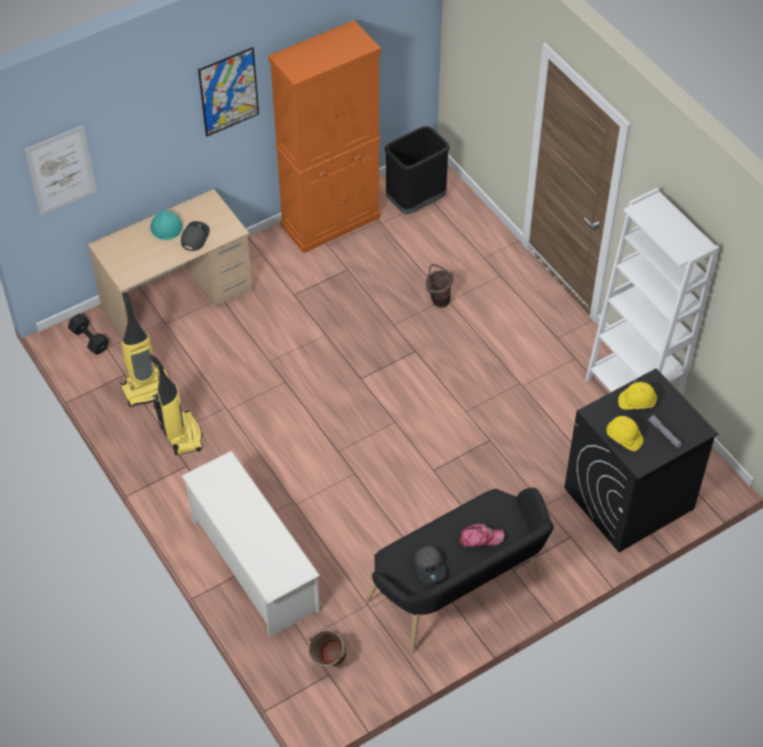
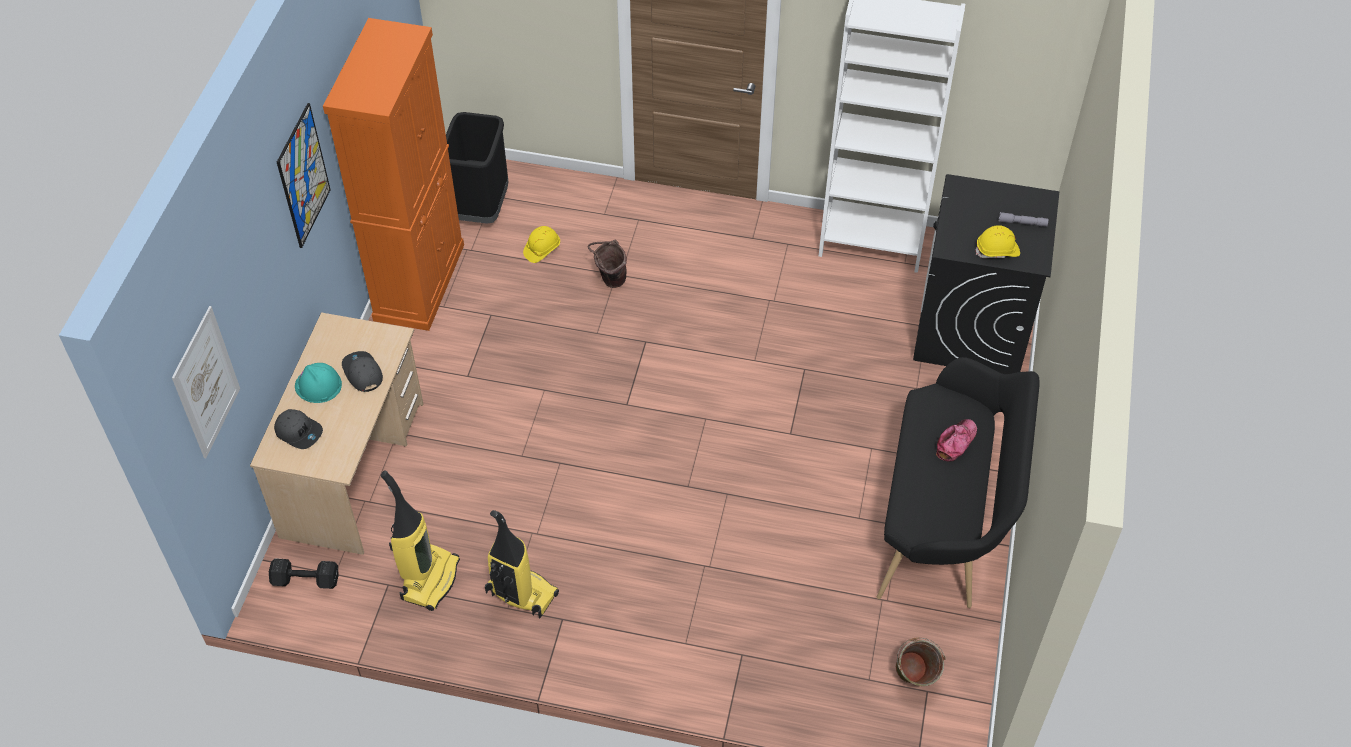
camera: 45 degrees left, 0 degrees up
white shoe rack [182,451,320,637] -> none
grey cap [414,546,446,583] -> grey cap moved to [274,409,323,449]
yellow hard hat [618,382,657,410] -> yellow hard hat moved to [523,226,560,263]

